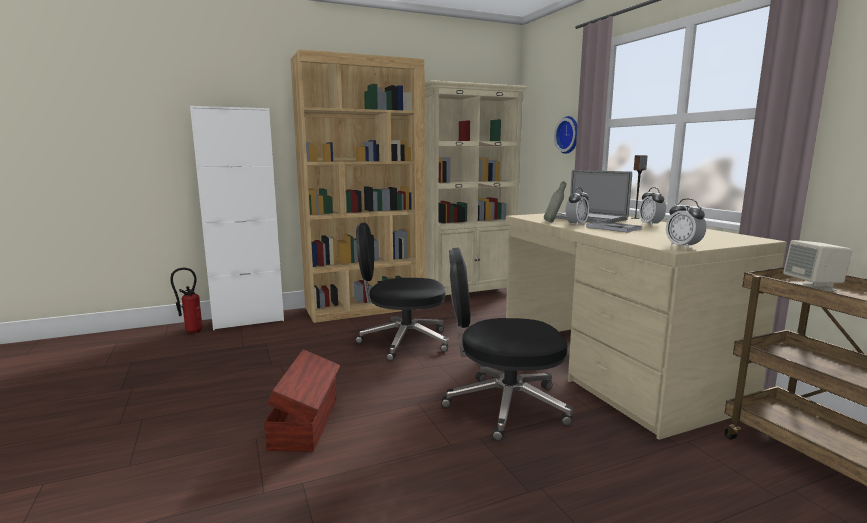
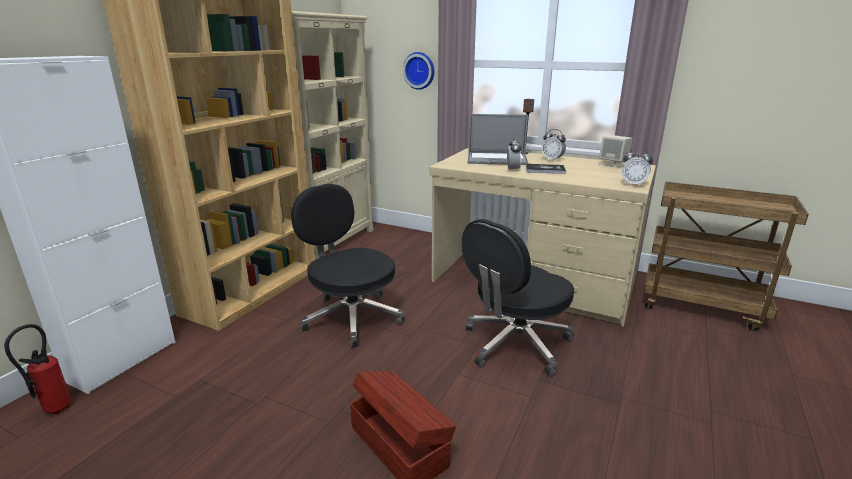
camera: 40 degrees left, 10 degrees up
black office chair [355,223,449,361] -> black office chair turned 90 degrees clockwise [291,184,405,348]
grey bottle [544,181,566,222] -> none
beige speaker [783,240,853,291] -> beige speaker moved to [599,135,633,168]

